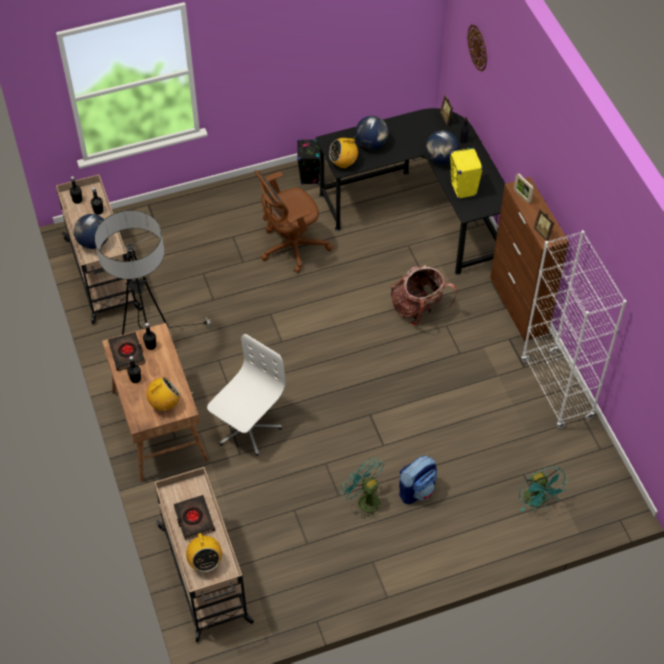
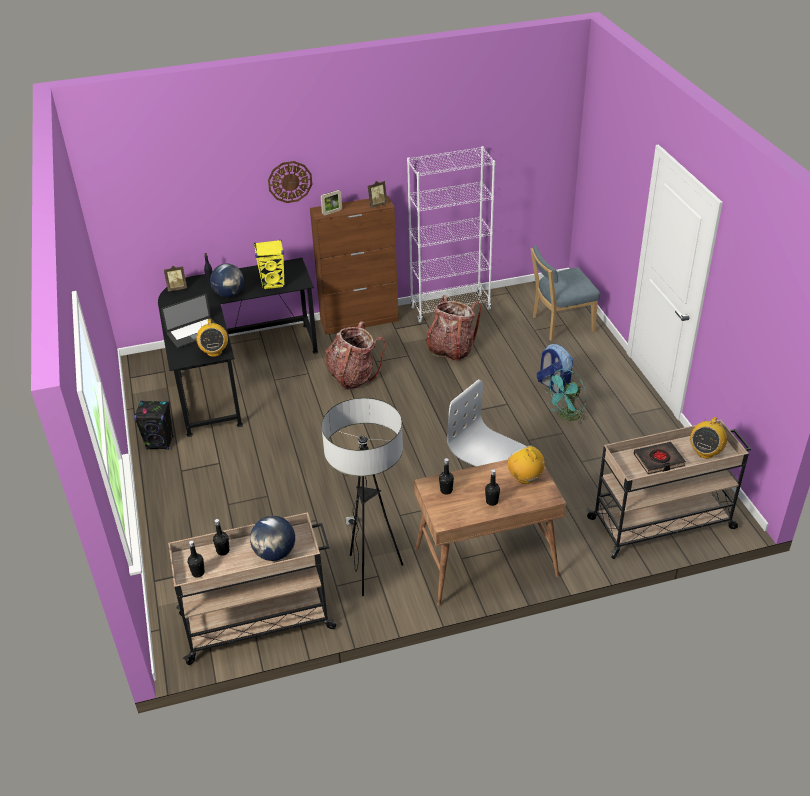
camera: 85 degrees left, 15 degrees down
black book [108,332,145,371] -> none
radio [186,533,222,572] -> radio turned 135 degrees clockwise [690,417,727,459]
brown office chair [254,170,333,273] -> none
globe [355,116,389,149] -> laptop [161,294,215,348]
wall clock [467,24,487,71] -> wall clock moved to [268,161,313,203]
turquoise fan [519,467,569,512] -> blue chair [531,245,600,341]
none -> backpack [426,295,481,361]

